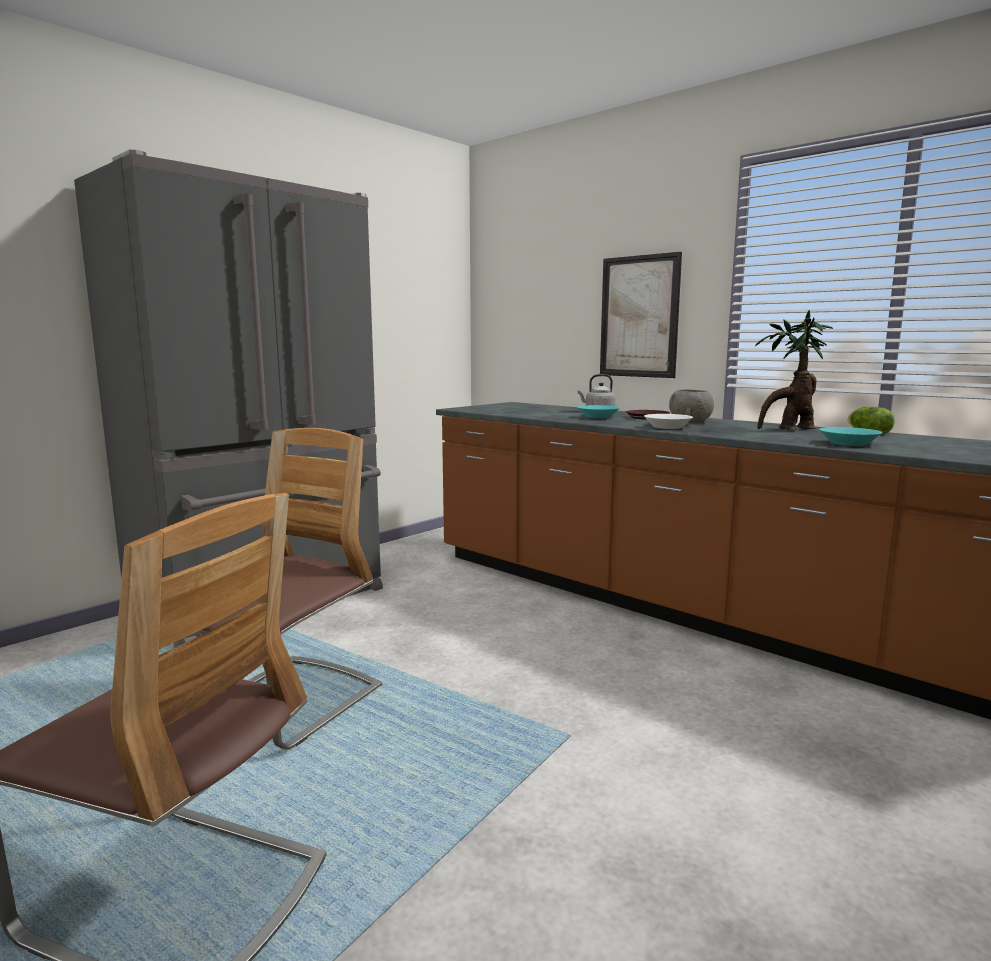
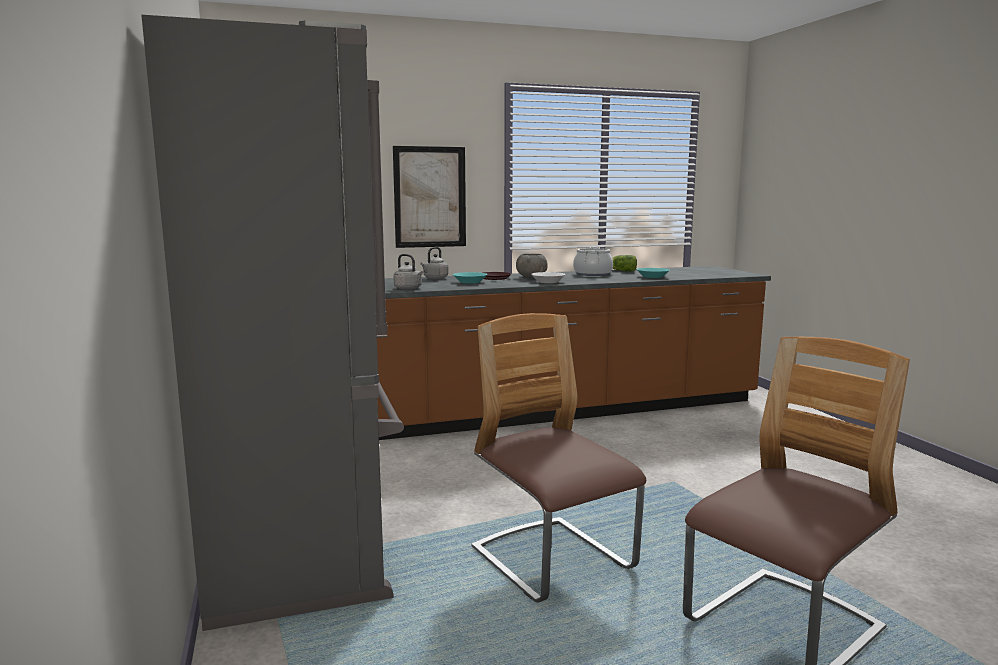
camera: 60 degrees left, 0 degrees up
potted plant [755,310,833,430] -> cooking pot [573,247,613,276]
none -> grey kettle [393,254,423,290]

